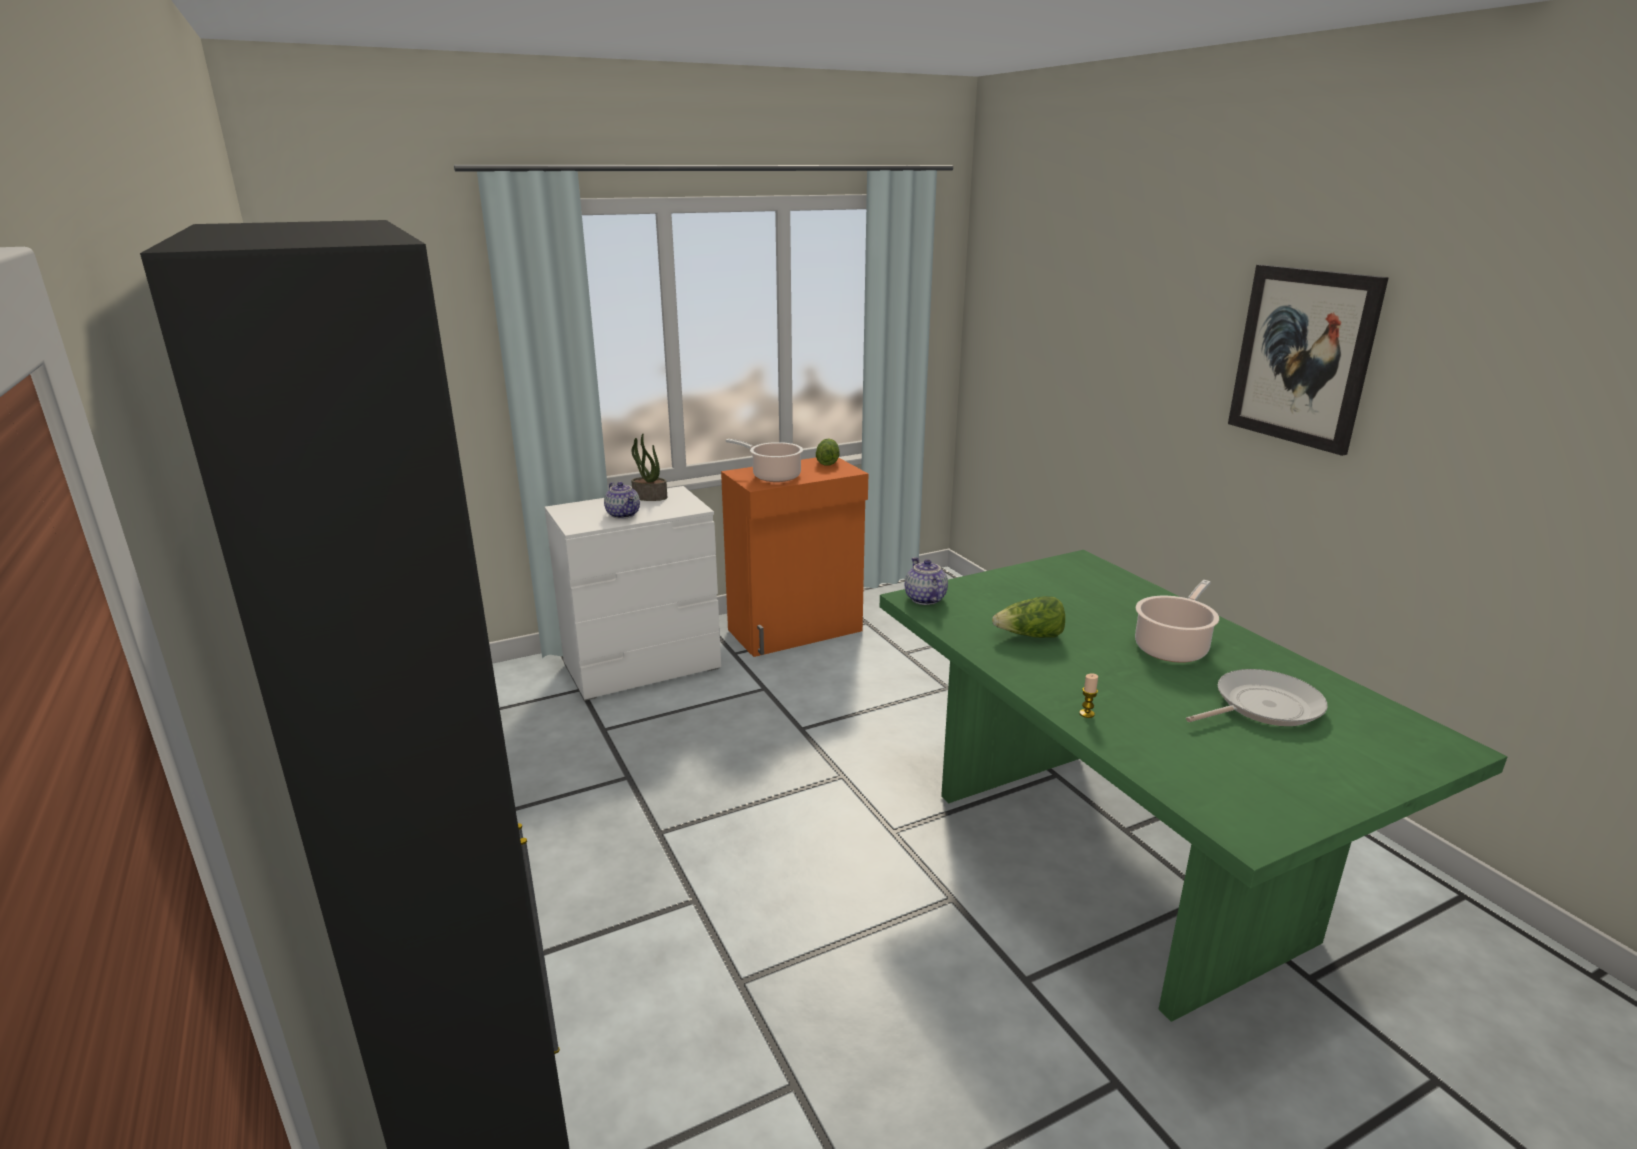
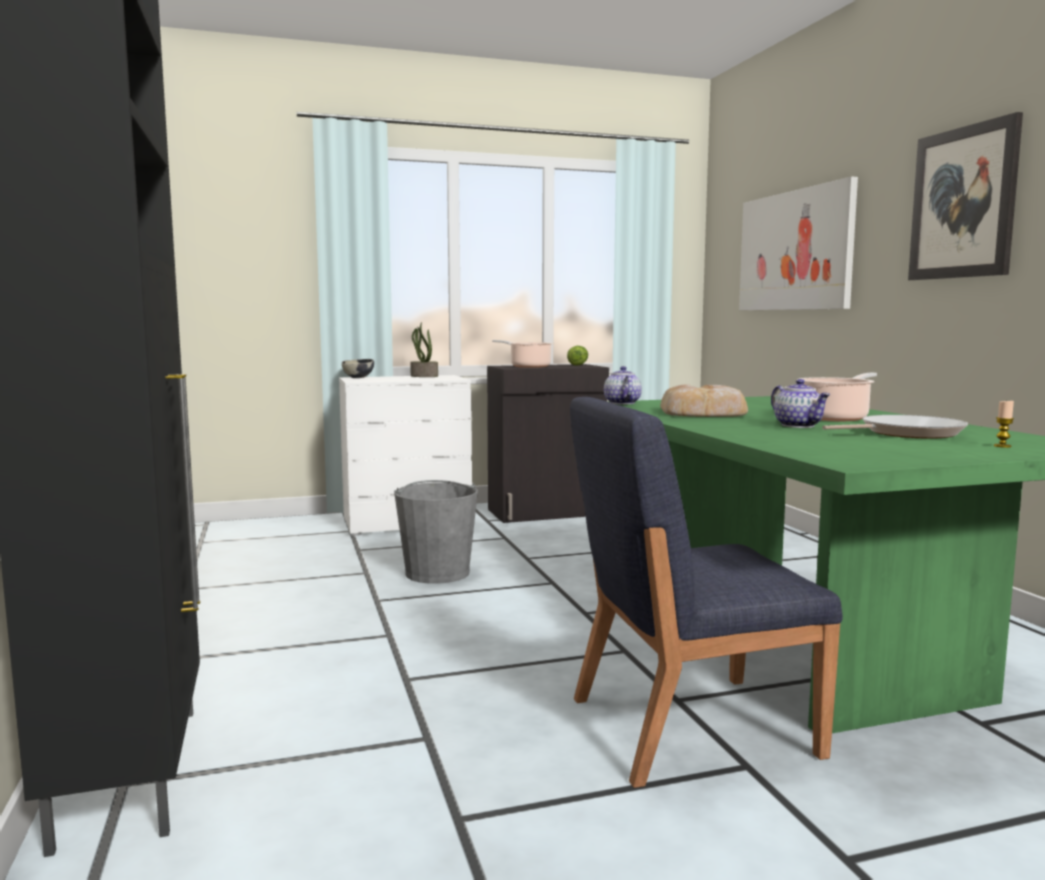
camera: 10 degrees right, 15 degrees down
teapot [604,482,640,519] -> teapot moved to [771,379,830,428]
orange cabinet [721,458,868,657] -> black cabinet [487,364,609,523]
lettuce [992,596,1065,638] -> bread [660,384,748,417]
candle [1079,674,1098,718] -> candle moved to [994,400,1014,448]
none -> bowl [342,359,374,378]
none -> grey bucket [394,480,478,584]
none -> blue chair [570,397,843,788]
none -> picture [739,177,858,310]

